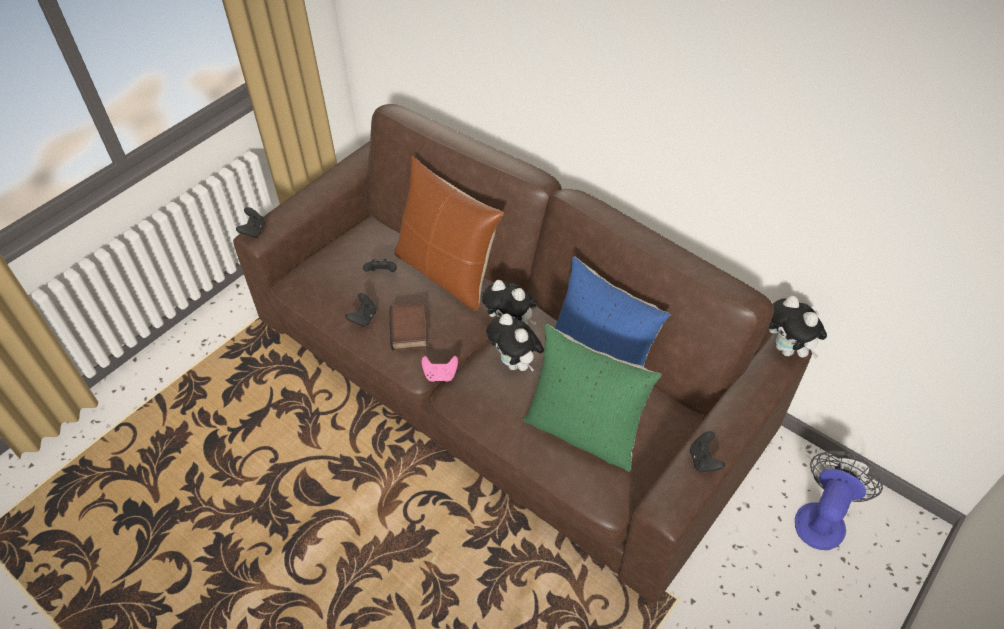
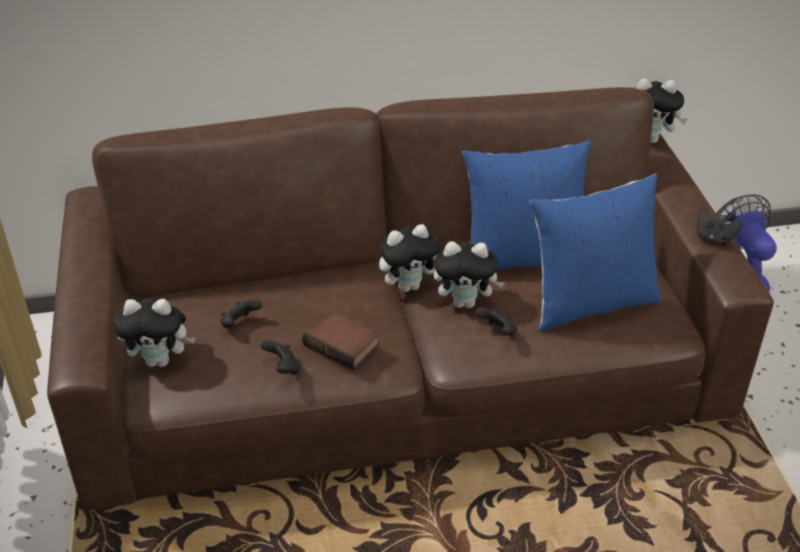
camera: 50 degrees left, 10 degrees down
black game controller [236,207,265,238] -> black game controller moved to [475,307,517,336]
brown pillow [394,156,503,311] -> none
pink game controller [422,356,458,382] -> none
green pillow [523,324,662,472] -> blue pillow [530,174,661,332]
none -> plush toy [114,299,196,367]

